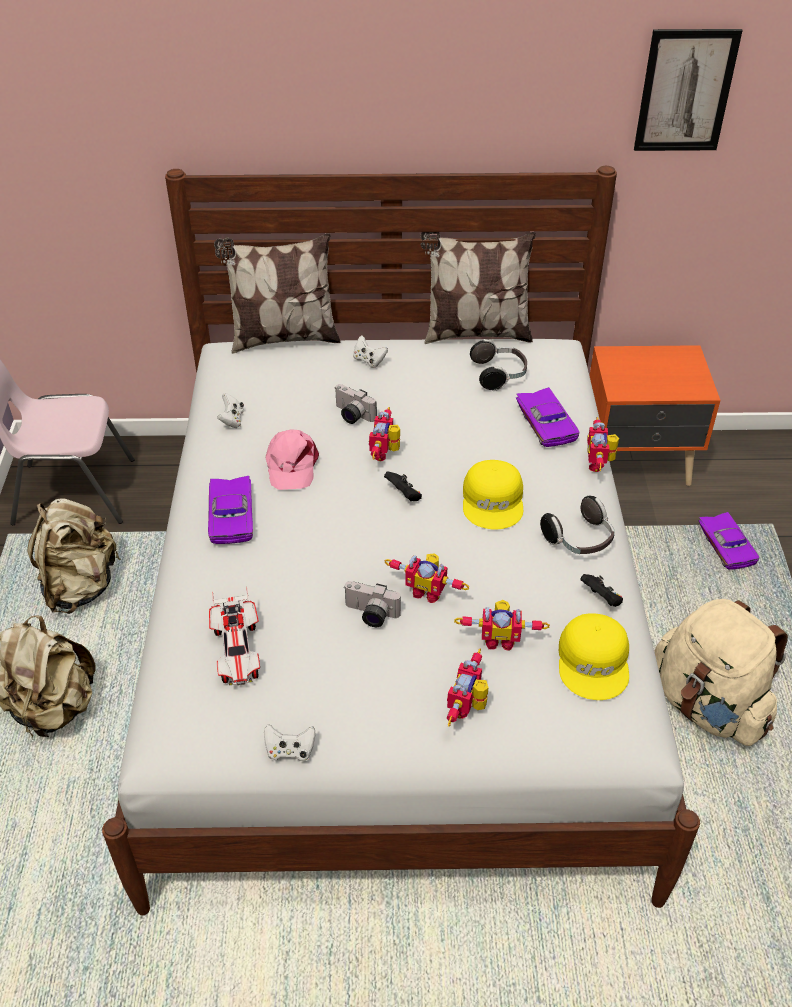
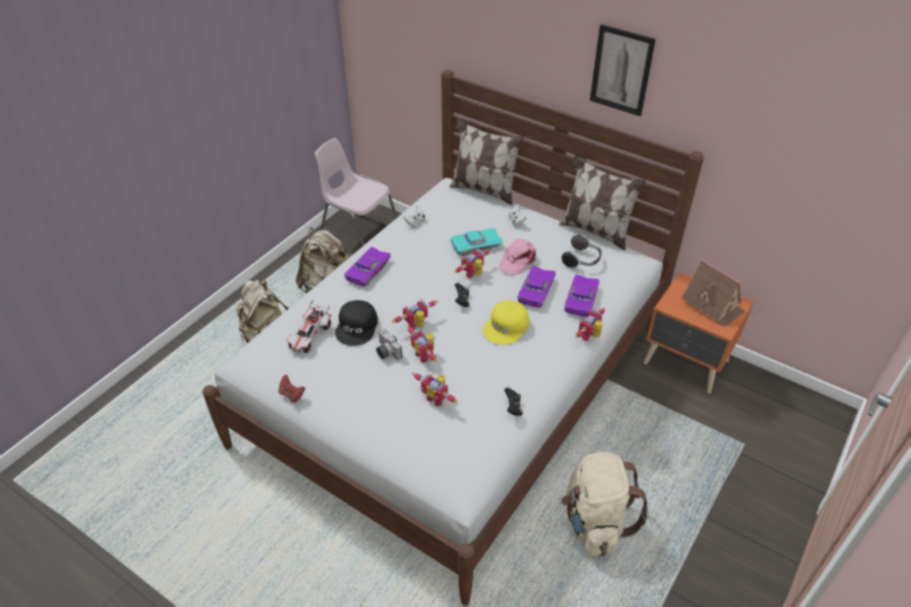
camera: 35 degrees right, 0 degrees up
white game controller [264,724,316,762] -> red game controller [278,375,305,403]
pink cap [266,429,319,490] -> pink cap moved to [499,239,536,275]
camera [335,384,377,424] -> turquoise toy car [451,228,503,256]
toy robot [447,649,489,727] -> toy robot moved to [392,299,438,329]
headphones [540,496,615,554] -> none
yellow cap [559,613,629,700] -> none
picture [634,29,743,151] -> picture moved to [590,24,656,116]
purple toy car [698,512,759,570] -> purple toy car moved to [518,266,556,308]
none -> black cap [335,300,378,346]
none -> toy house [682,260,745,327]

